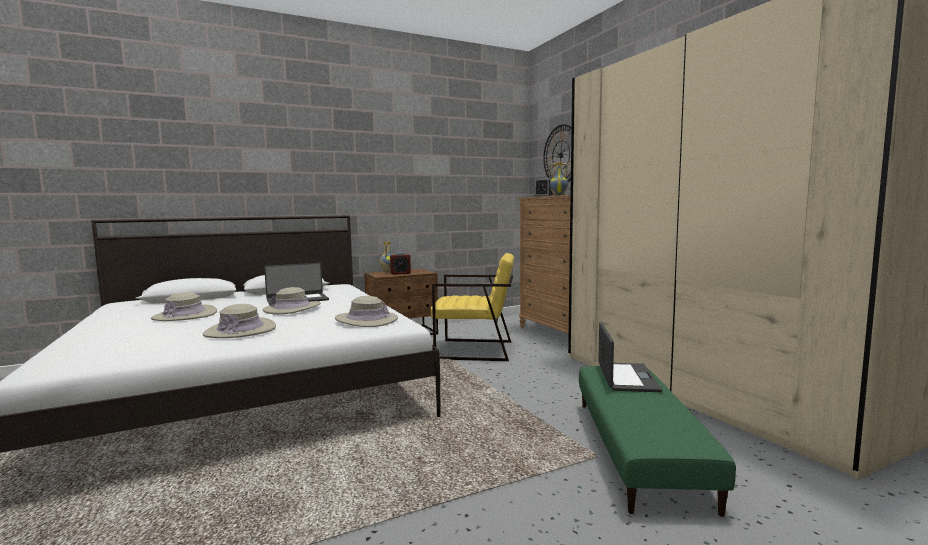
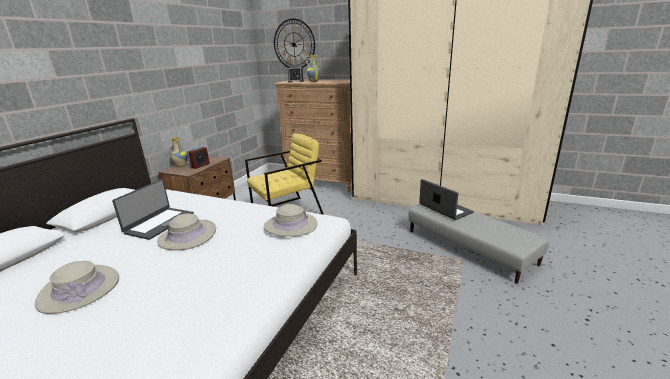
camera: 40 degrees left, 15 degrees up
beige hat [203,304,276,338] -> none
green ottoman [579,366,736,517] -> grey ottoman [408,204,549,284]

